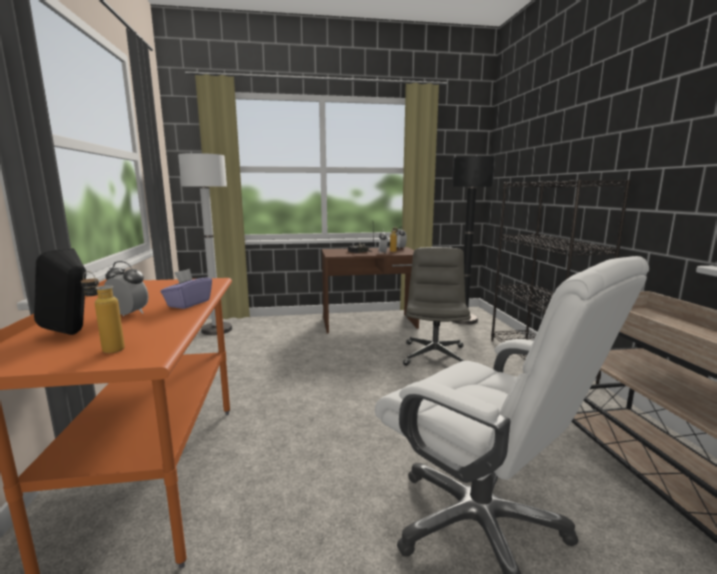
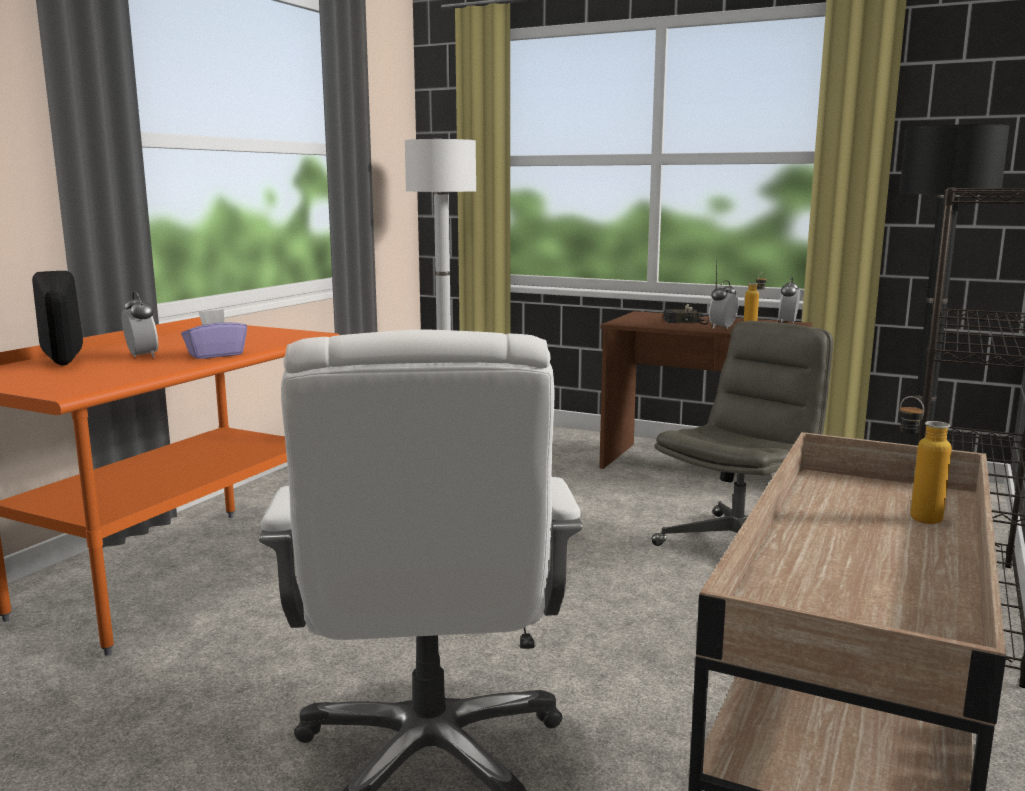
camera: 35 degrees right, 0 degrees up
bottle [81,271,125,354] -> bottle moved to [899,396,952,524]

